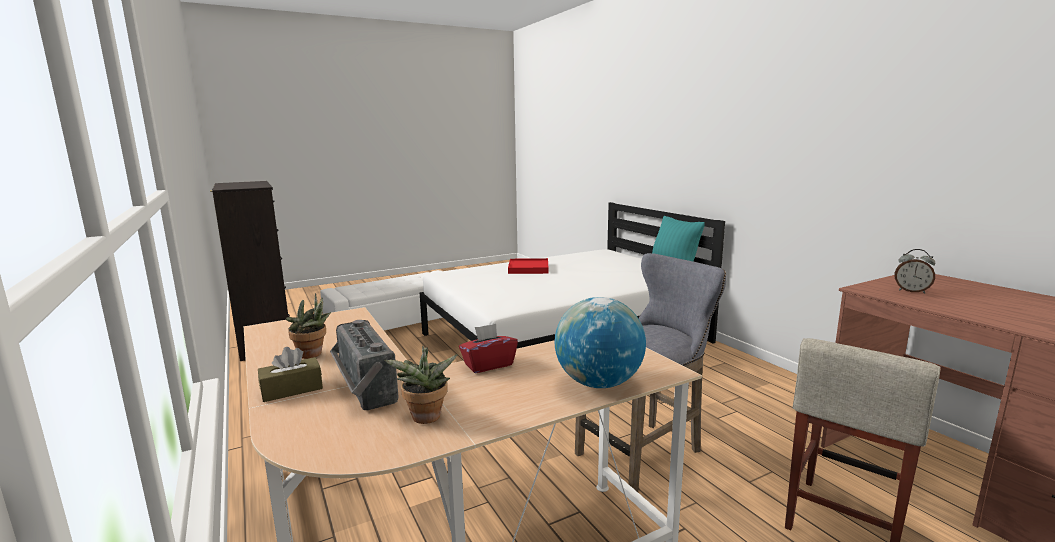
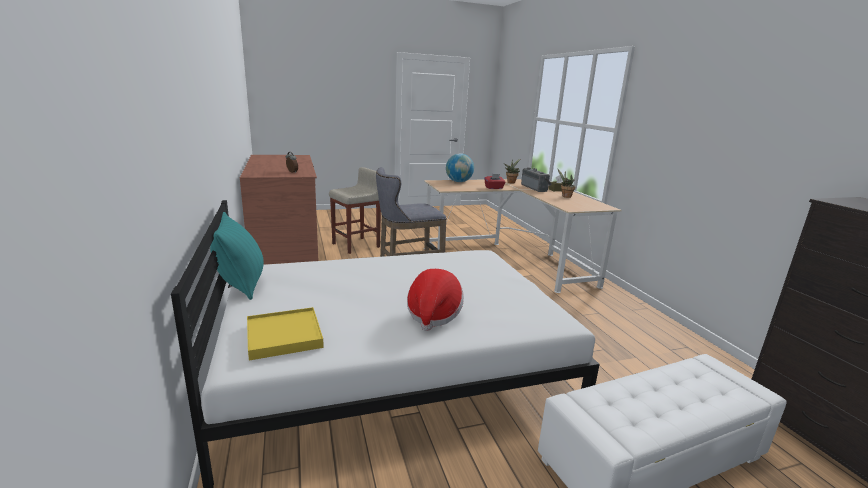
camera: 170 degrees left, 5 degrees up
red tray [508,258,548,274] -> hat [407,269,464,331]
none -> yellow tray [247,307,324,360]

